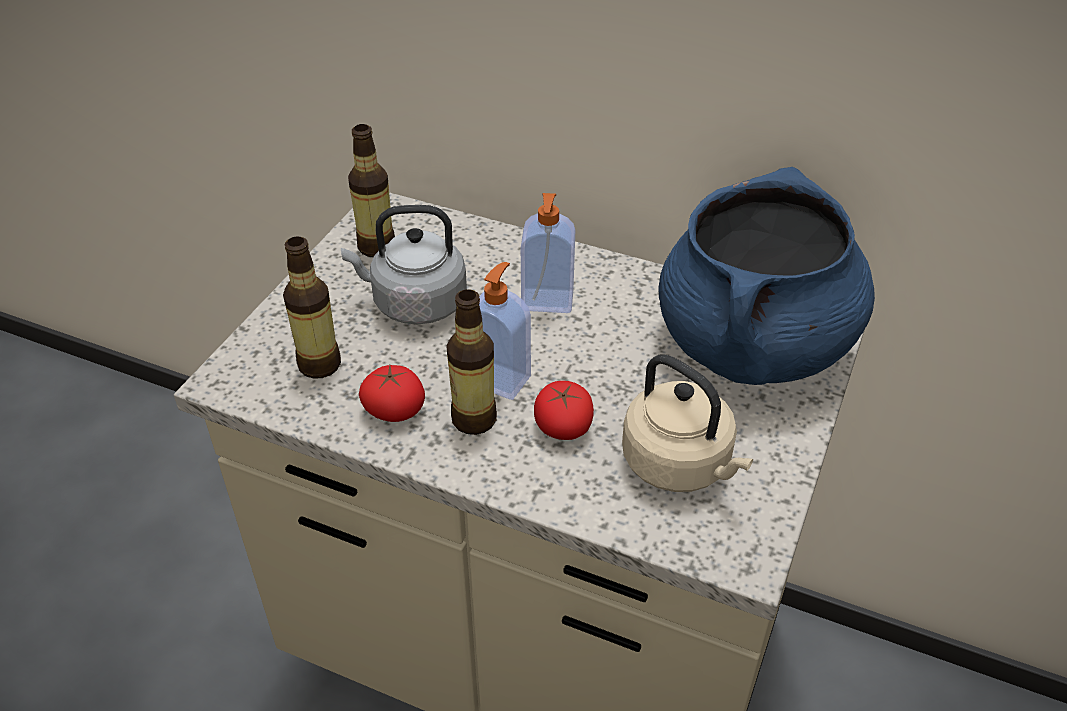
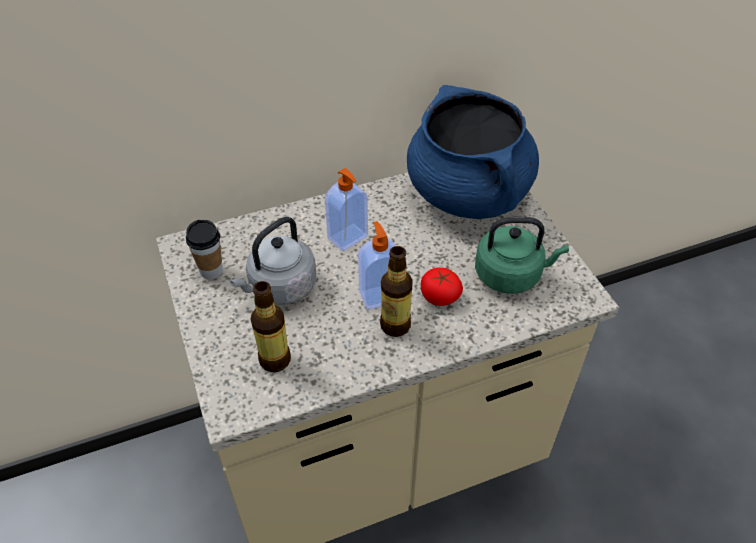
camera: 45 degrees left, 5 degrees up
bottle [348,124,395,257] -> cup [186,220,223,279]
tomato [359,365,425,422] -> none
beige kettle [622,354,753,492] -> green kettle [475,217,569,294]

